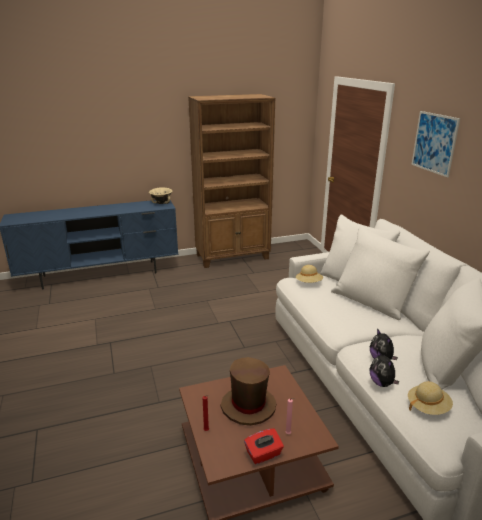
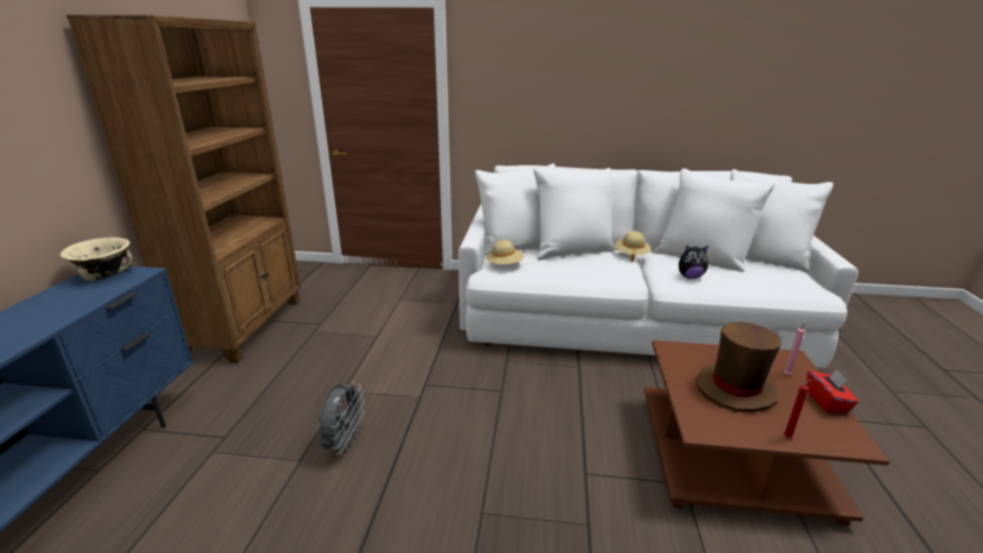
camera: 65 degrees left, 0 degrees up
plush toy [370,351,400,387] -> none
beige hat [408,381,453,415] -> beige hat moved to [615,231,651,262]
picture [411,111,460,178] -> none
none -> grey fan [318,381,365,455]

